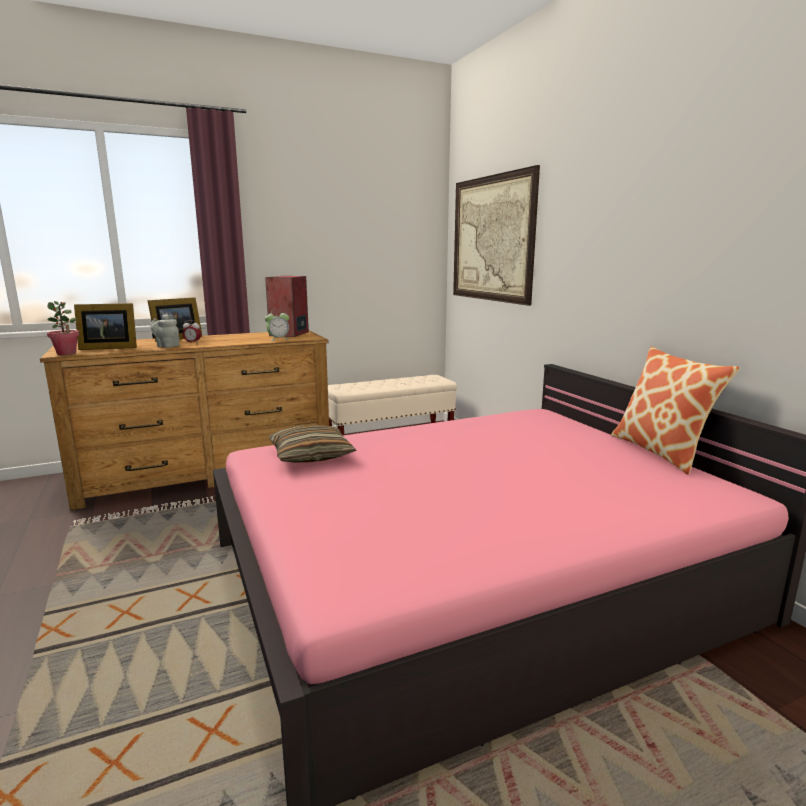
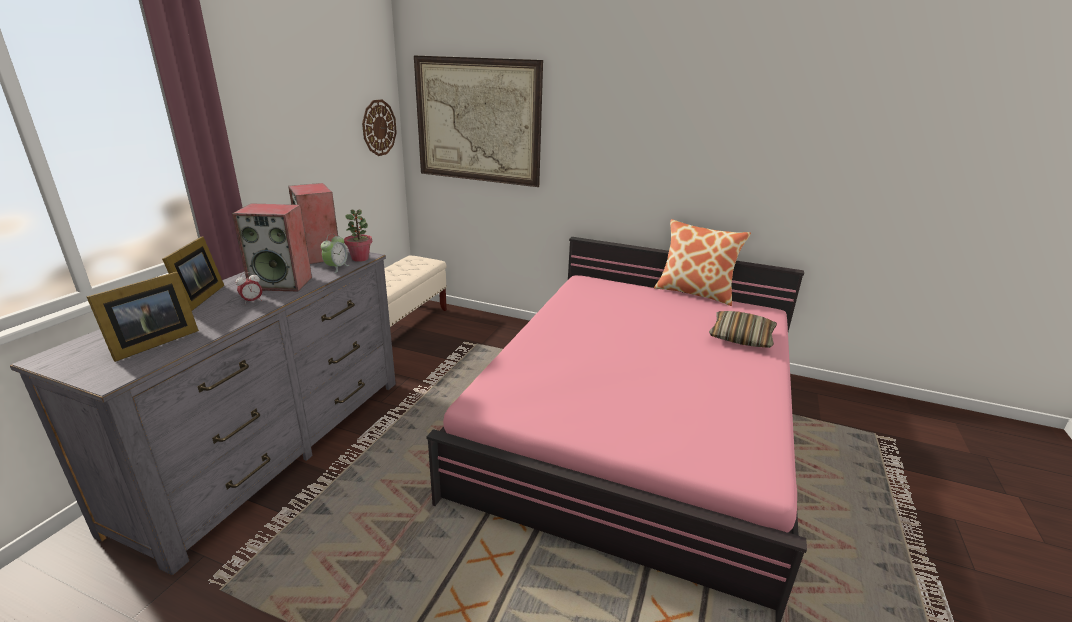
camera: 45 degrees left, 10 degrees up
brown dresser [40,330,329,510] -> grey dresser [10,248,396,576]
potted plant [47,301,79,355] -> potted plant moved to [344,209,372,262]
grey teapot [150,314,179,348] -> none
pillow [268,425,357,462] -> pillow moved to [709,311,777,348]
none -> speaker [232,203,312,291]
none -> wall clock [362,99,397,156]

